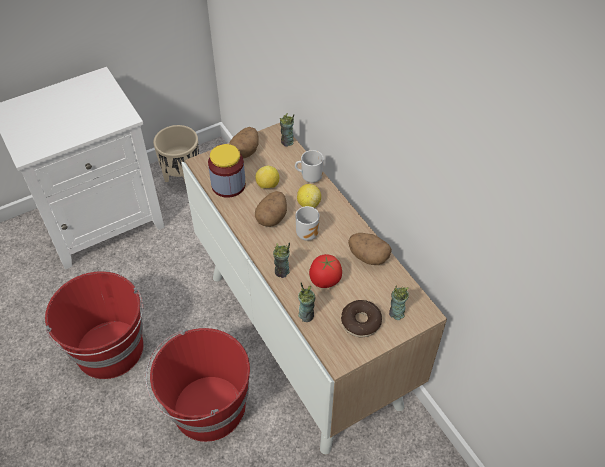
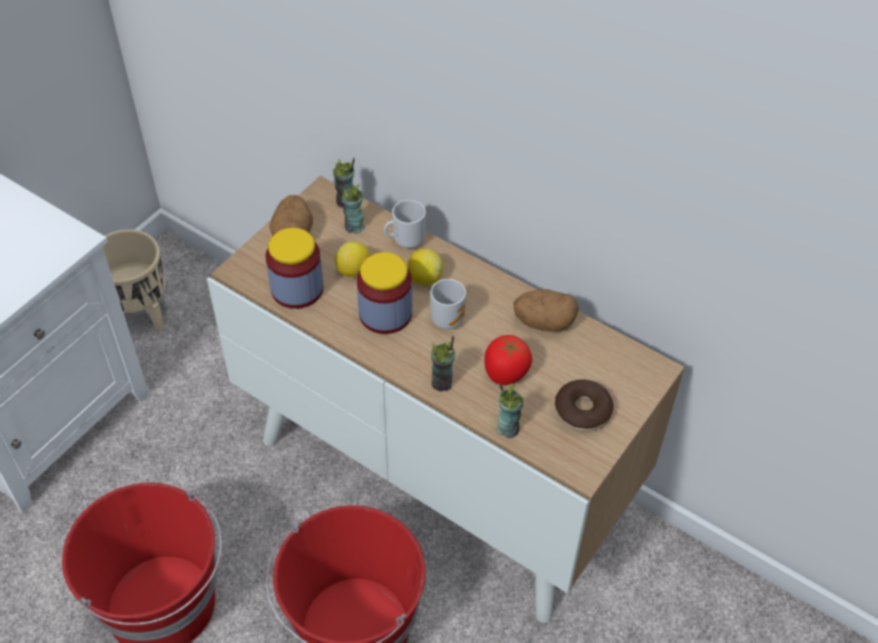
camera: 25 degrees left, 0 degrees up
potato [255,191,287,227] -> jar [357,252,412,334]
cup [389,285,409,320] -> cup moved to [341,184,365,234]

